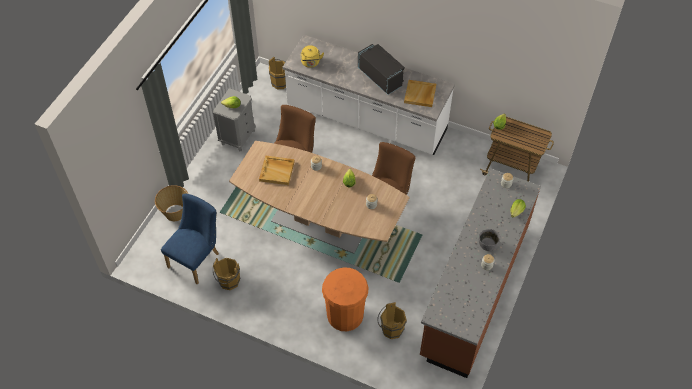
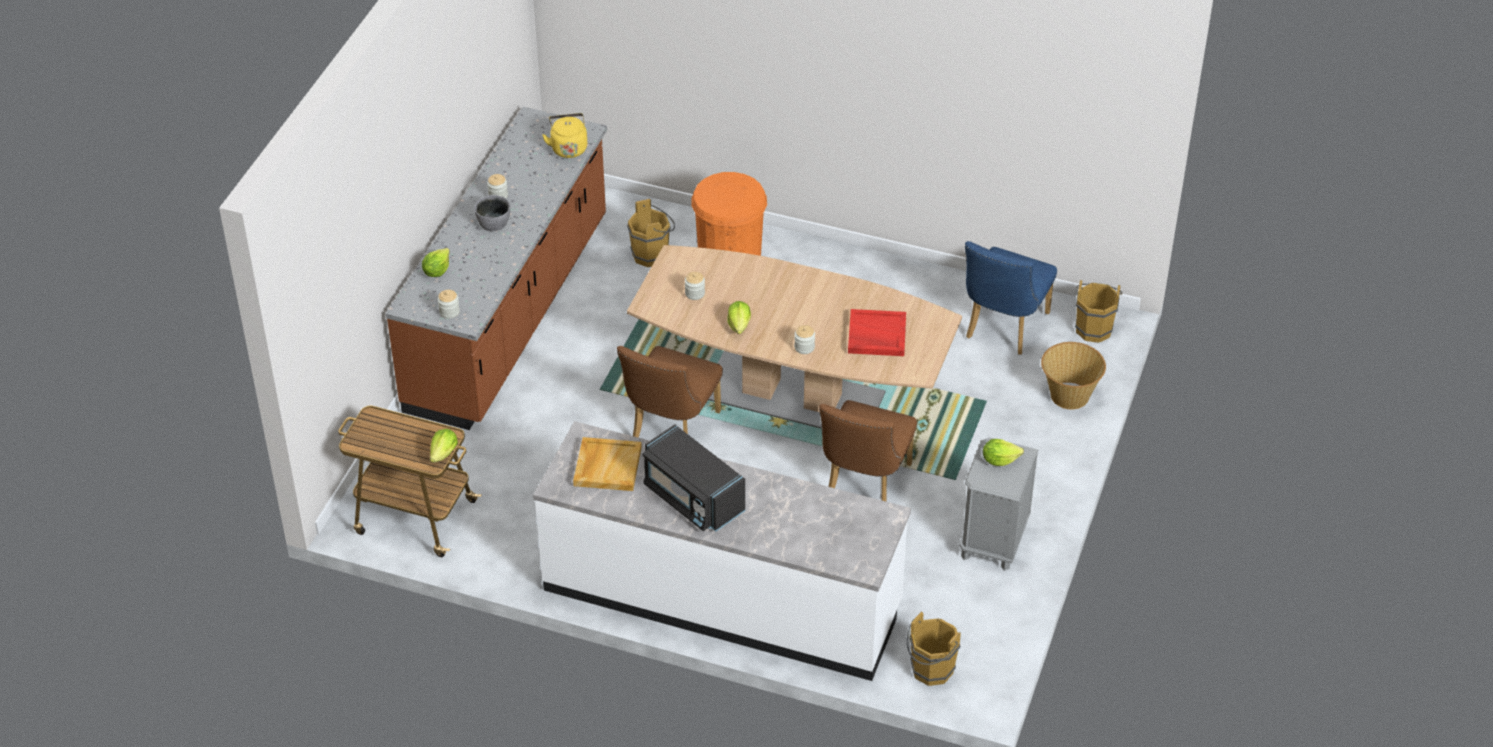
camera: 175 degrees right, 10 degrees down
brown bucket [213,258,240,290] -> brown bucket moved to [1075,280,1122,343]
beige tray [259,155,295,185] -> red tray [848,309,906,356]
yellow kettle [301,45,324,68] -> yellow kettle moved to [542,113,587,158]

